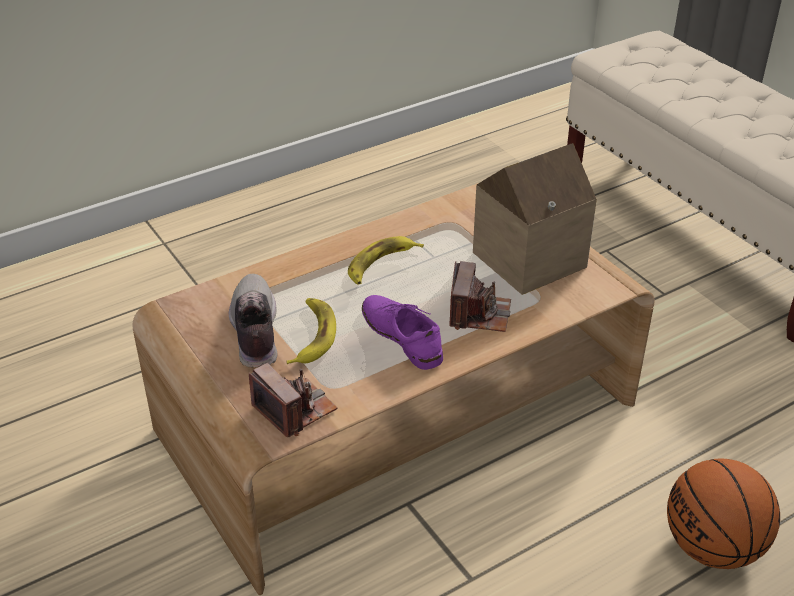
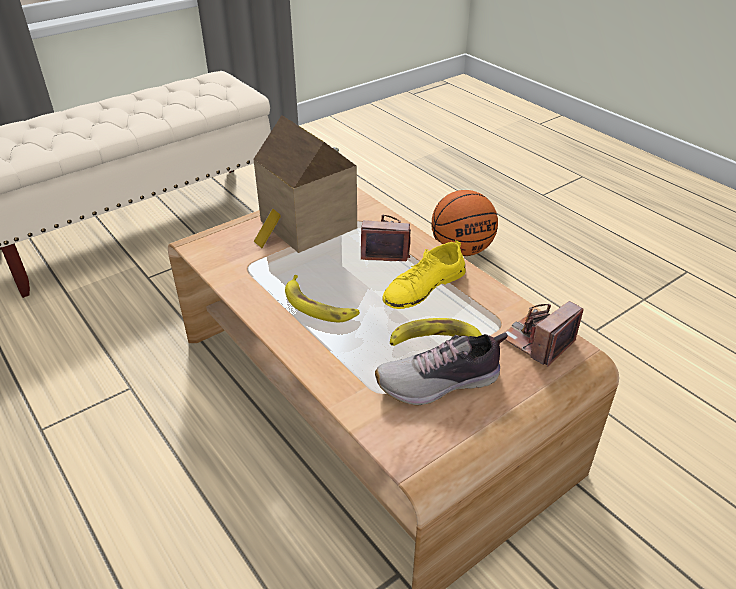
camera: 95 degrees left, 0 degrees up
purple shoe [362,295,443,370] -> yellow shoe [382,240,465,309]

